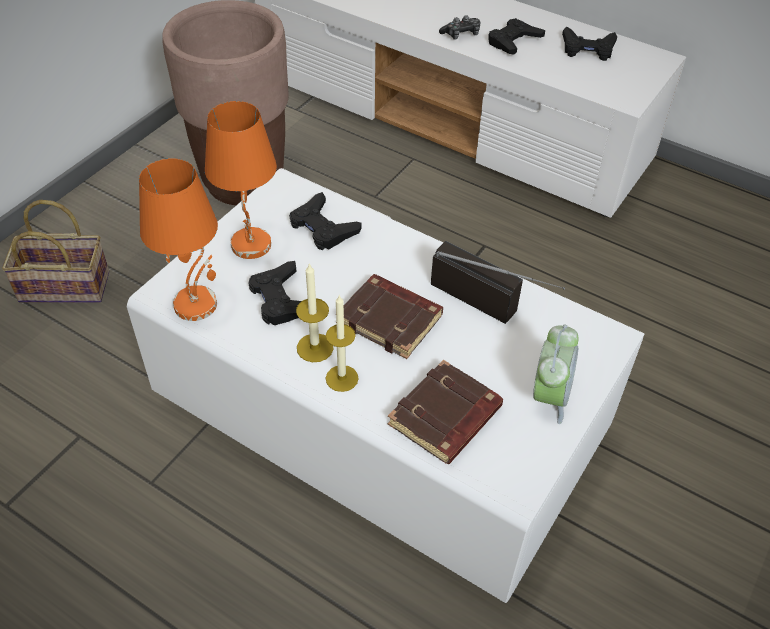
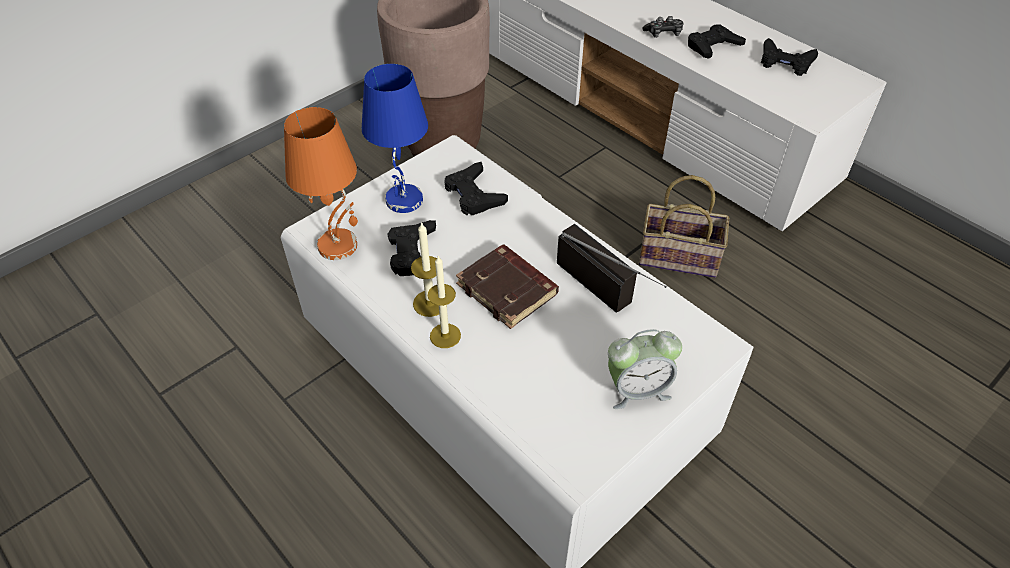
camera: 15 degrees right, 0 degrees up
basket [2,200,109,303] -> basket moved to [639,175,729,278]
orange table lamp [205,101,277,259] -> blue table lamp [362,64,428,213]
brown book [388,360,503,464] -> none
alarm clock [533,324,578,424] -> alarm clock turned 45 degrees clockwise [608,329,682,409]

